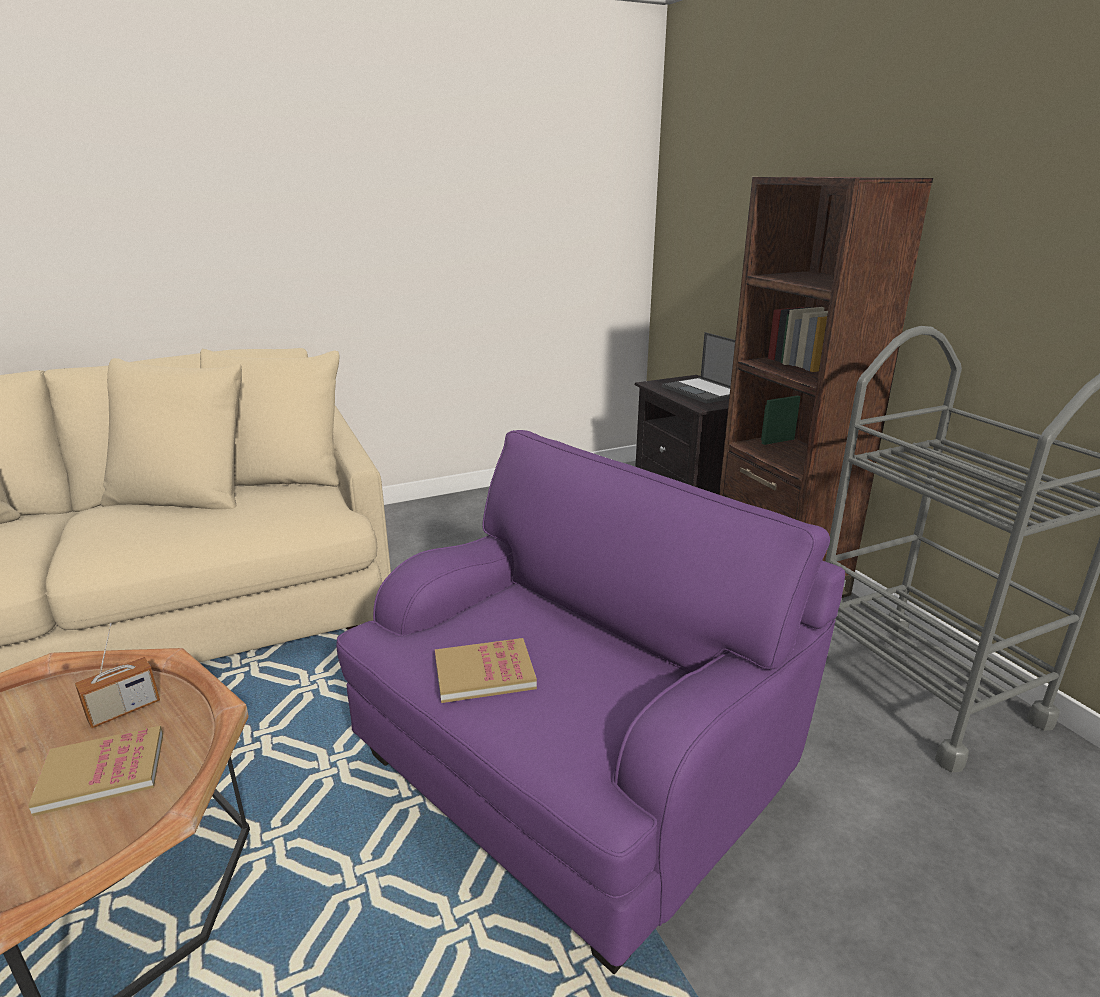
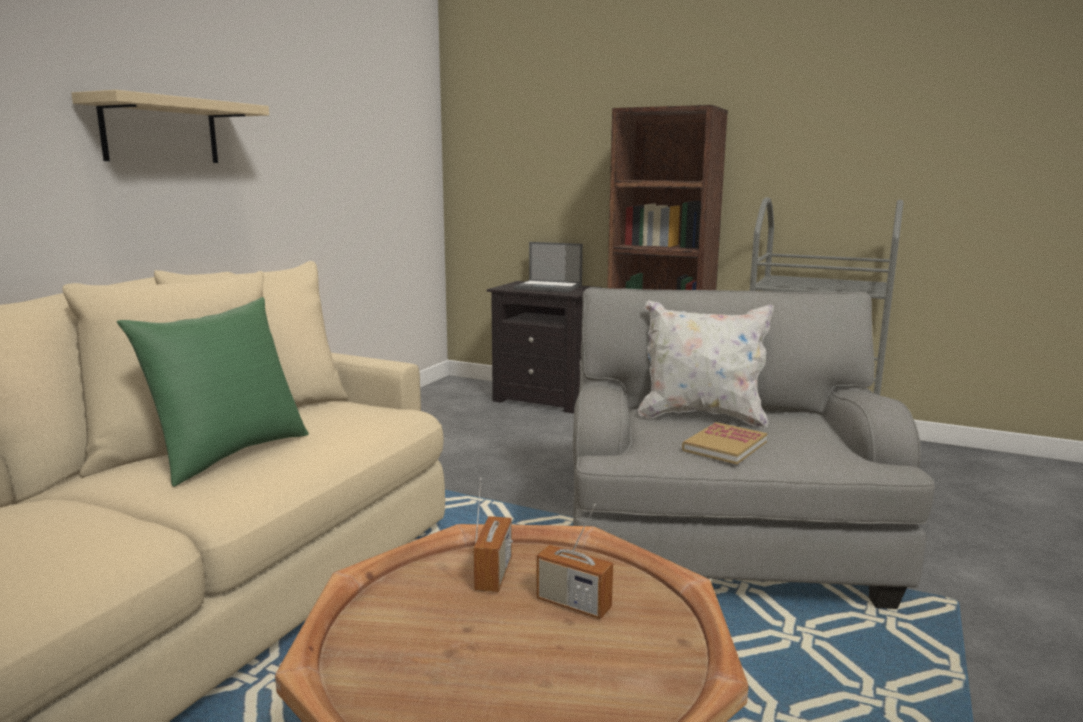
camera: 40 degrees left, 10 degrees down
book [28,726,163,816] -> radio [536,504,613,619]
purple armchair [336,430,845,974] -> grey armchair [573,287,935,609]
none -> beige shelf [71,90,269,163]
none -> green pillow [117,297,309,487]
none -> white pillow [638,300,774,428]

